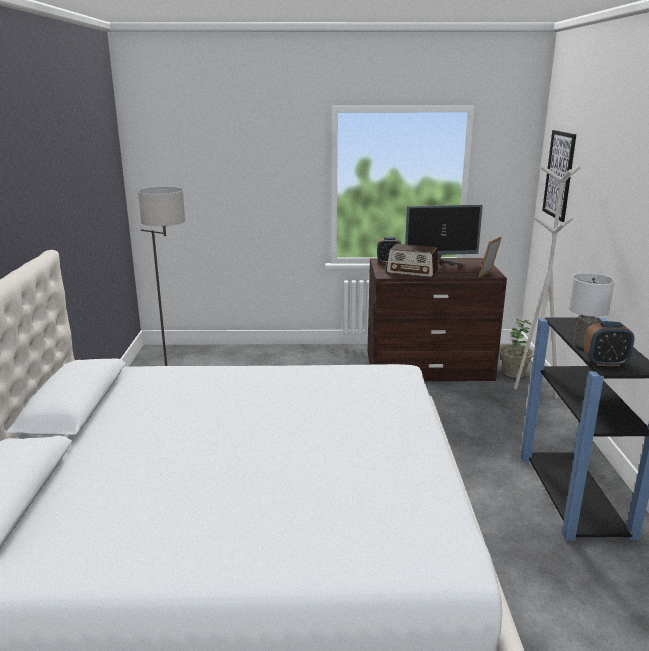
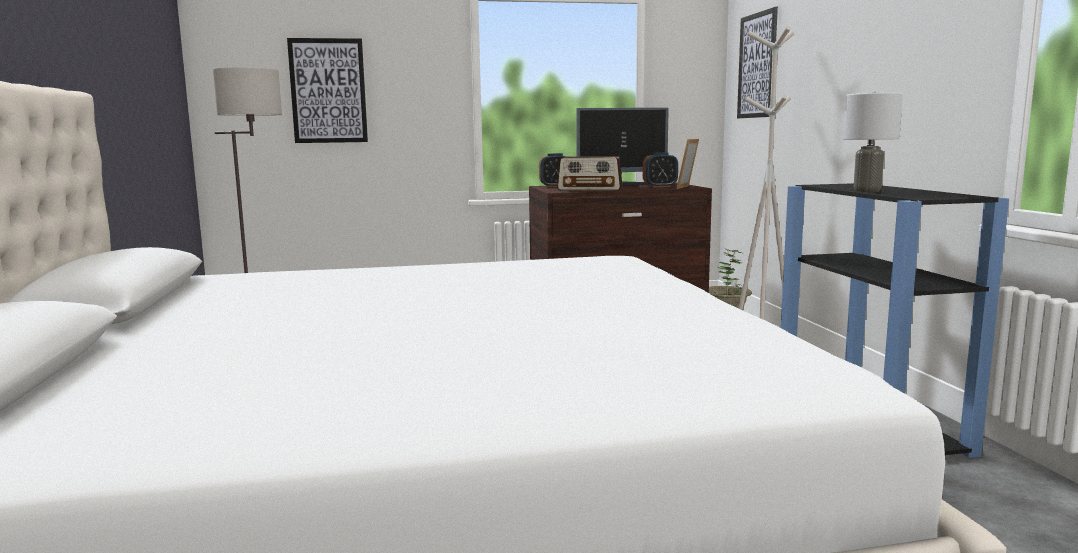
camera: 10 degrees left, 10 degrees down
alarm clock [584,322,634,366] -> alarm clock moved to [643,152,678,188]
none -> picture [287,38,368,143]

